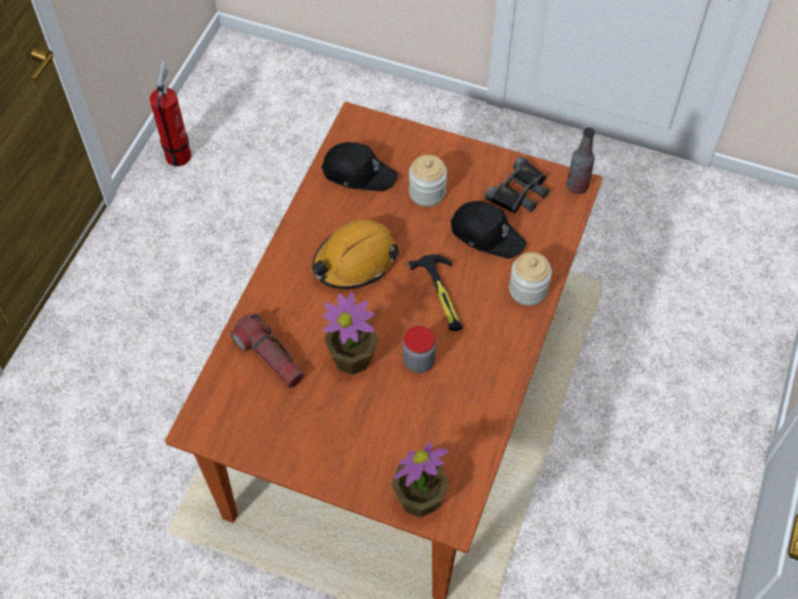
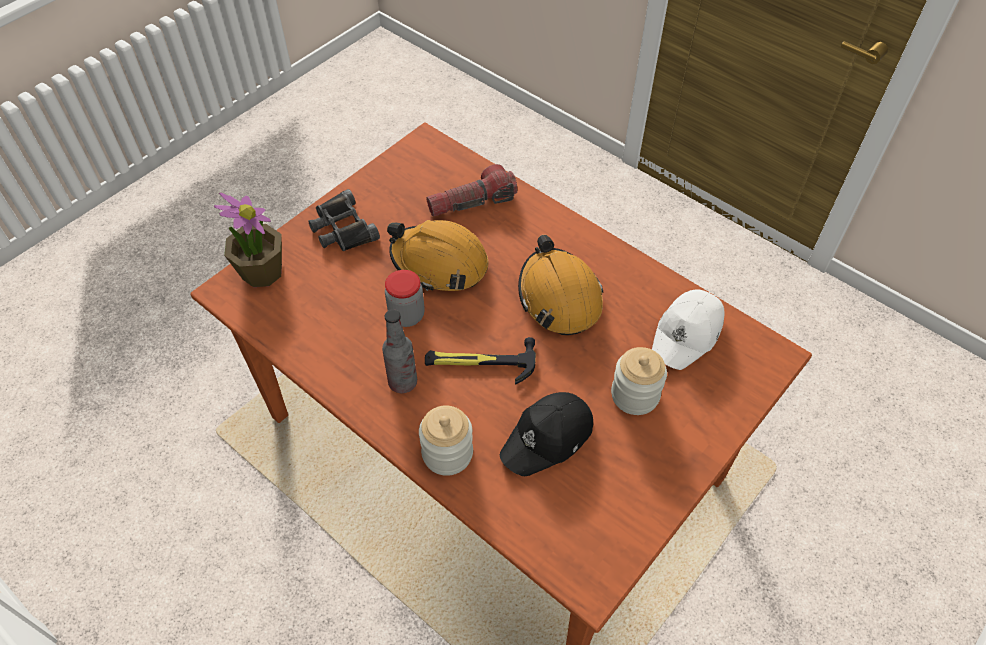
camera: 110 degrees right, 5 degrees down
fire extinguisher [150,61,191,167] -> none
black cap [321,142,398,191] -> white cap [652,289,725,370]
potted plant [323,292,378,375] -> orange hard hat [387,220,488,291]
black binoculars [485,156,549,214] -> black binoculars moved to [308,189,380,251]
bottle [566,128,595,194] -> bottle moved to [382,309,417,393]

